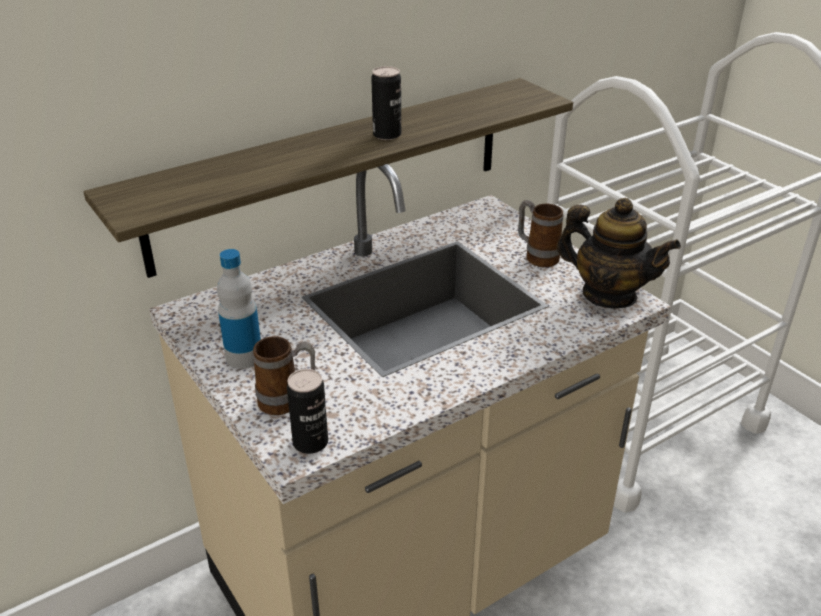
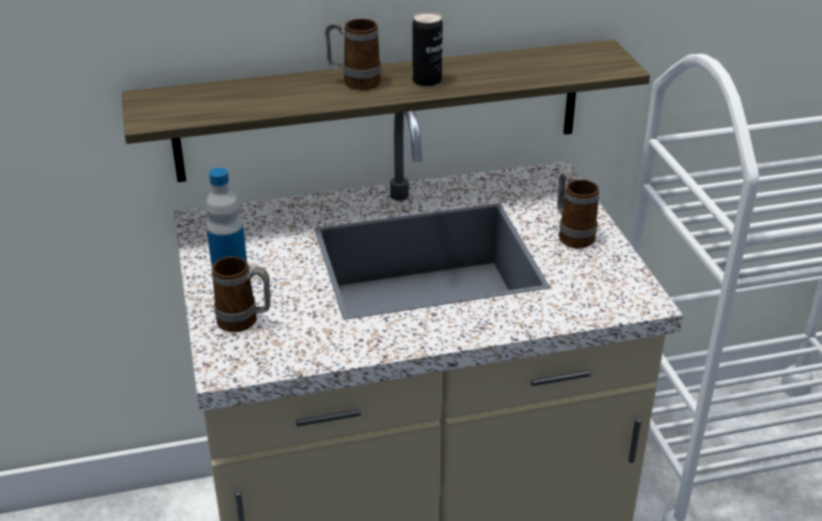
camera: 20 degrees right, 0 degrees up
can [287,369,328,454] -> none
teapot [556,198,681,308] -> none
none -> mug [325,19,381,90]

